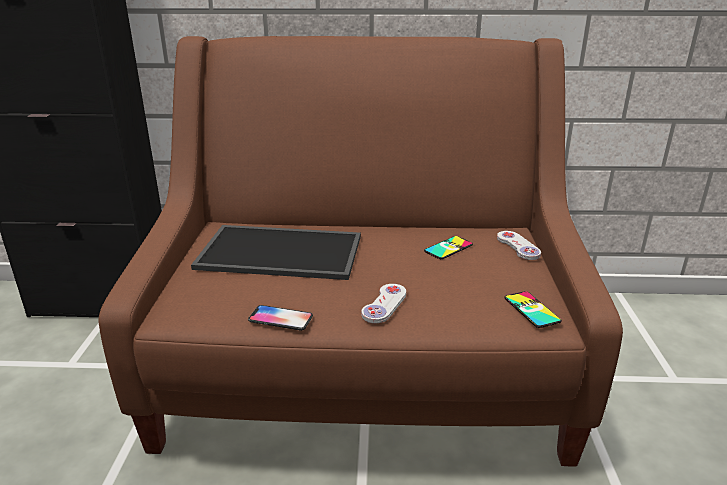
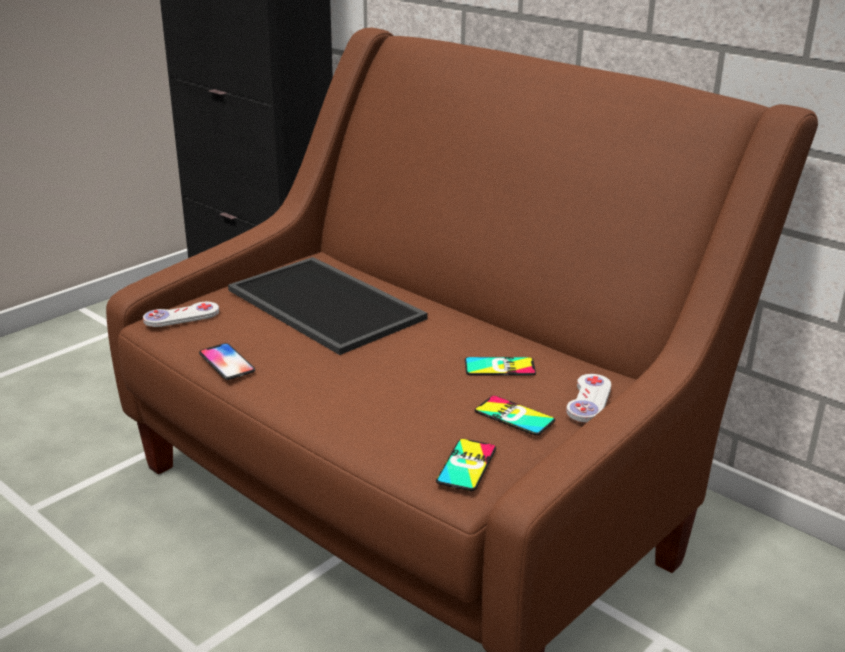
camera: 40 degrees right, 0 degrees up
white game controller [361,284,406,323] -> white game controller moved to [143,302,219,327]
none -> phone [475,396,555,436]

